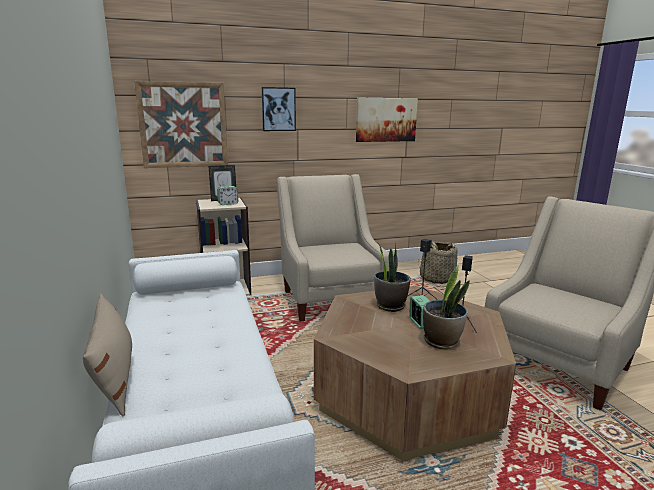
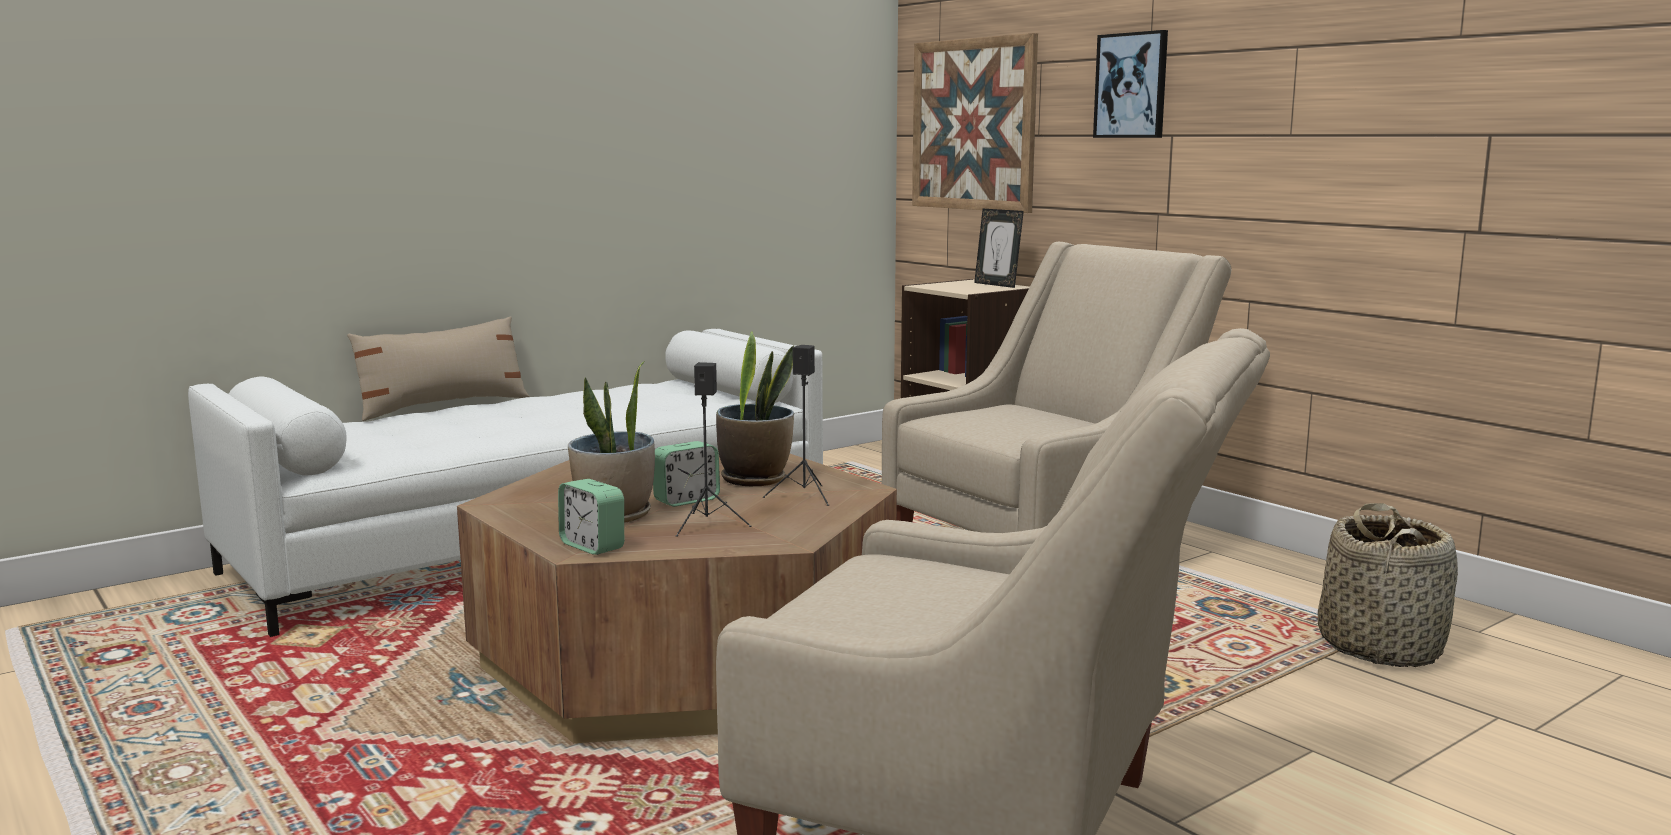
camera: 70 degrees right, 5 degrees down
alarm clock [217,186,238,205] -> alarm clock moved to [558,479,624,555]
picture [356,98,418,142] -> none

